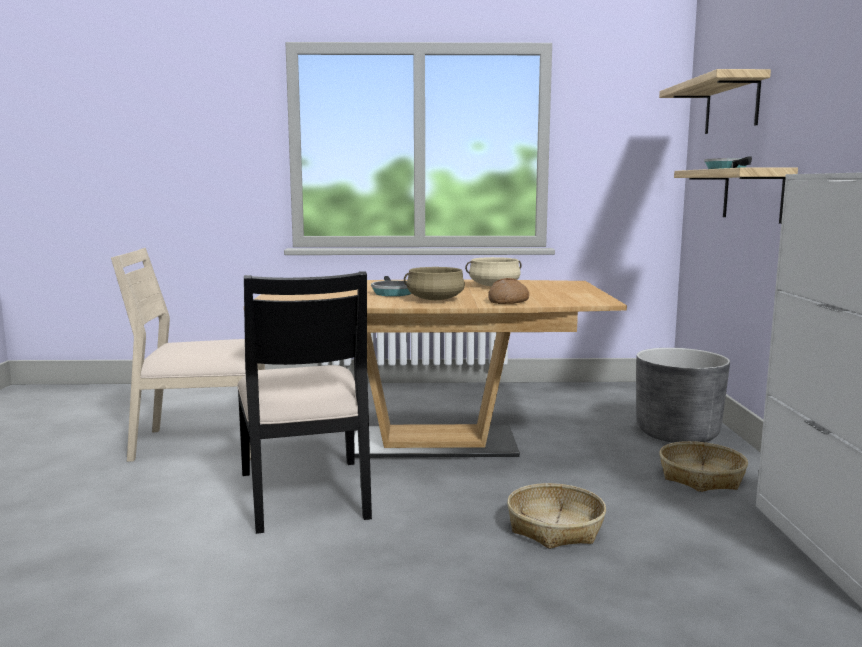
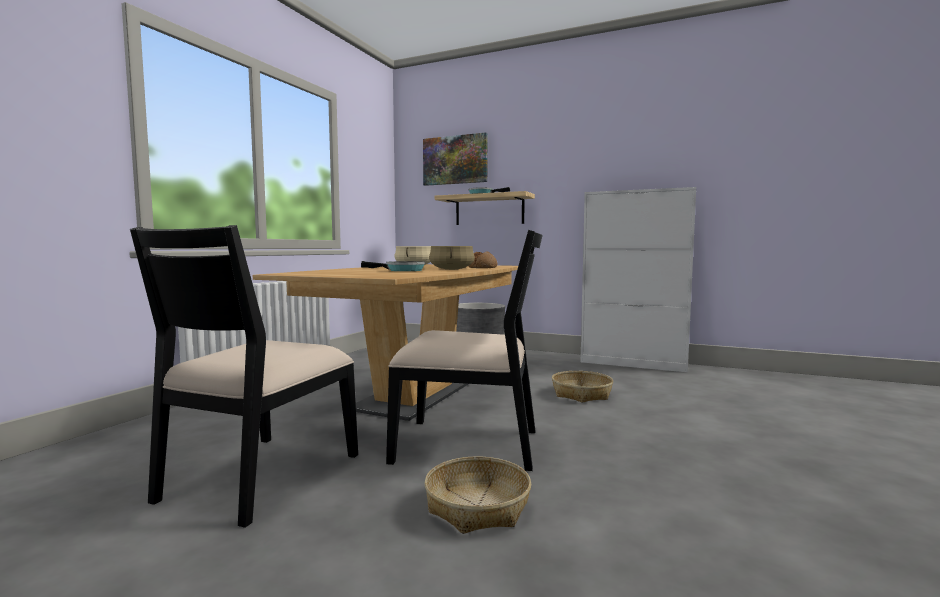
camera: 65 degrees left, 5 degrees down
beige chair [111,248,265,462] -> black chair [130,225,358,528]
shelf [659,69,771,134] -> picture [423,132,488,186]
basket [660,441,748,492] -> basket moved to [424,457,531,534]

